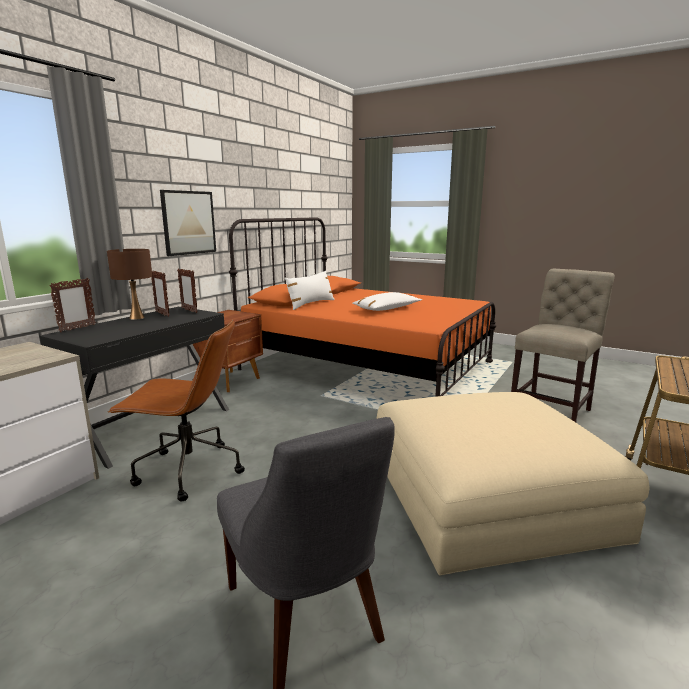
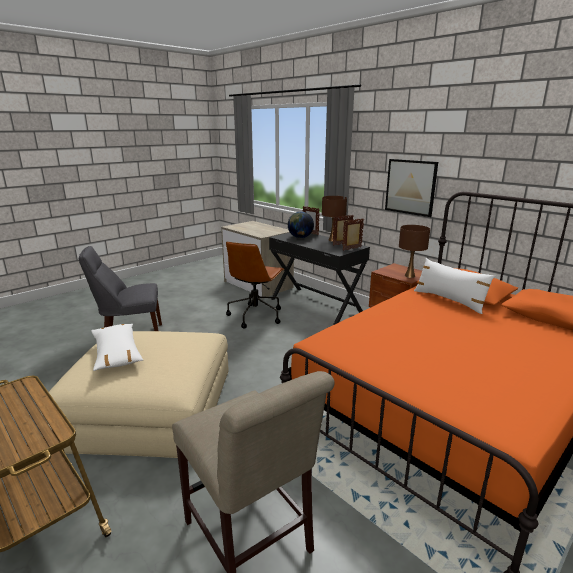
camera: 105 degrees right, 5 degrees up
white pillow [353,292,422,311] -> white pillow moved to [91,324,143,371]
none -> globe [288,212,314,238]
none -> brown table lamp [399,225,430,278]

